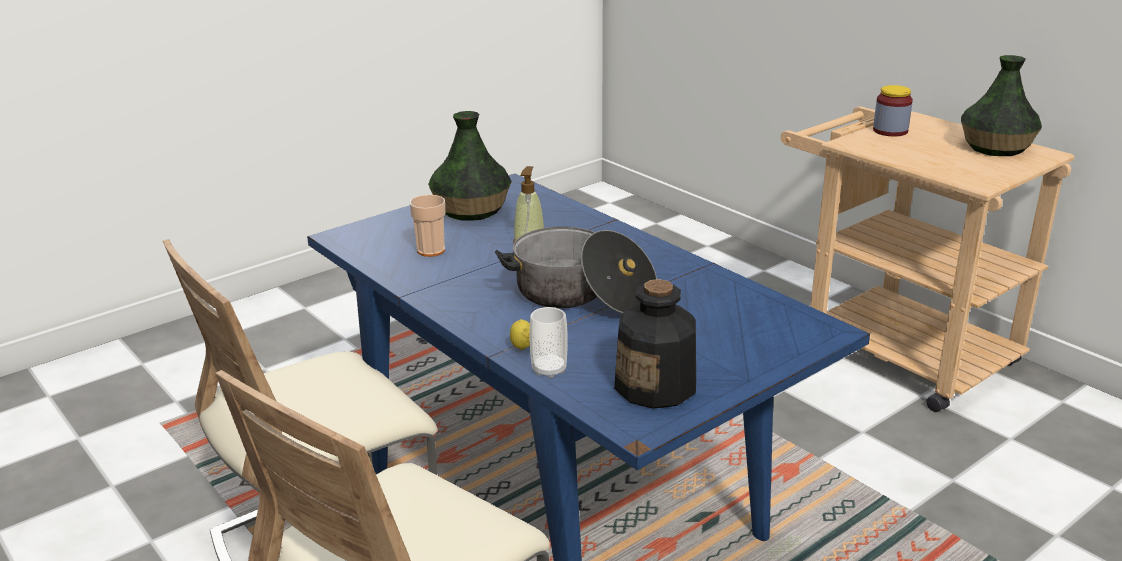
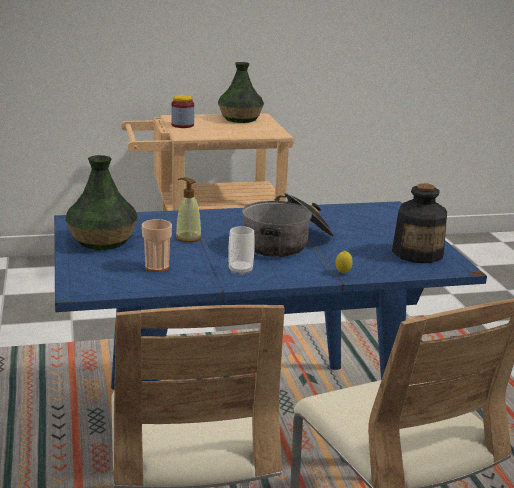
camera: 65 degrees left, 5 degrees down
cup [529,307,568,378] -> cup moved to [228,226,255,275]

